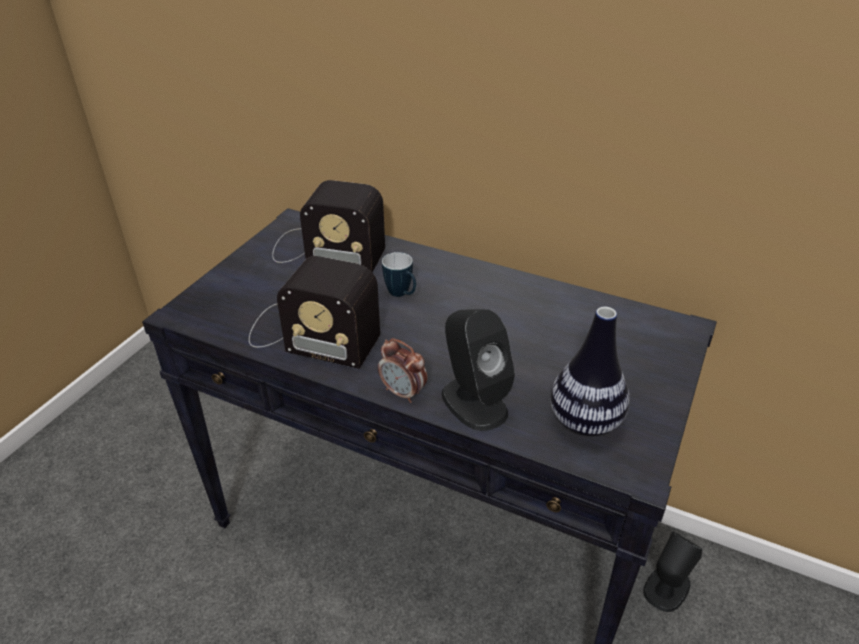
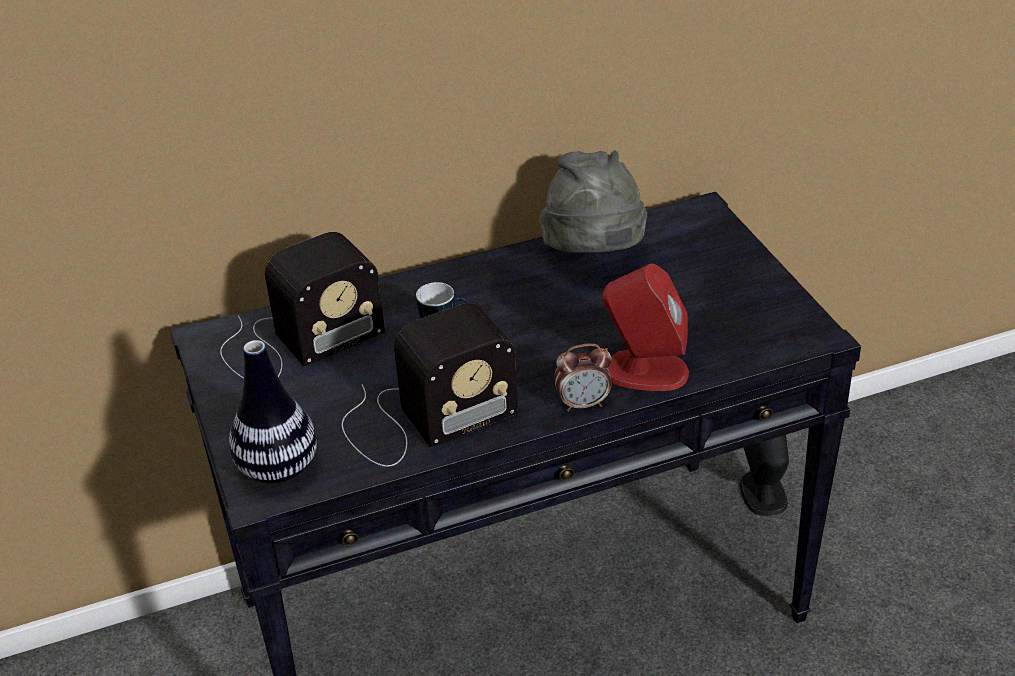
camera: 45 degrees left, 0 degrees up
black speaker [442,309,515,431] -> red speaker [602,264,689,391]
vase [550,307,630,437] -> vase moved to [229,340,317,484]
none -> grey hat [539,150,647,253]

